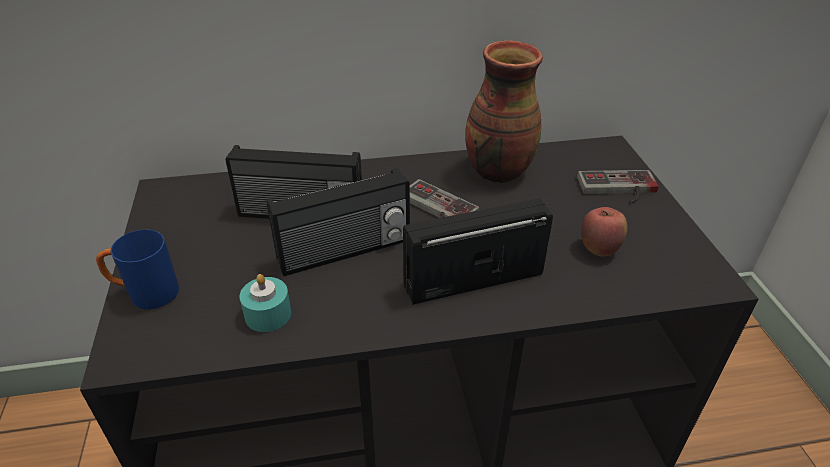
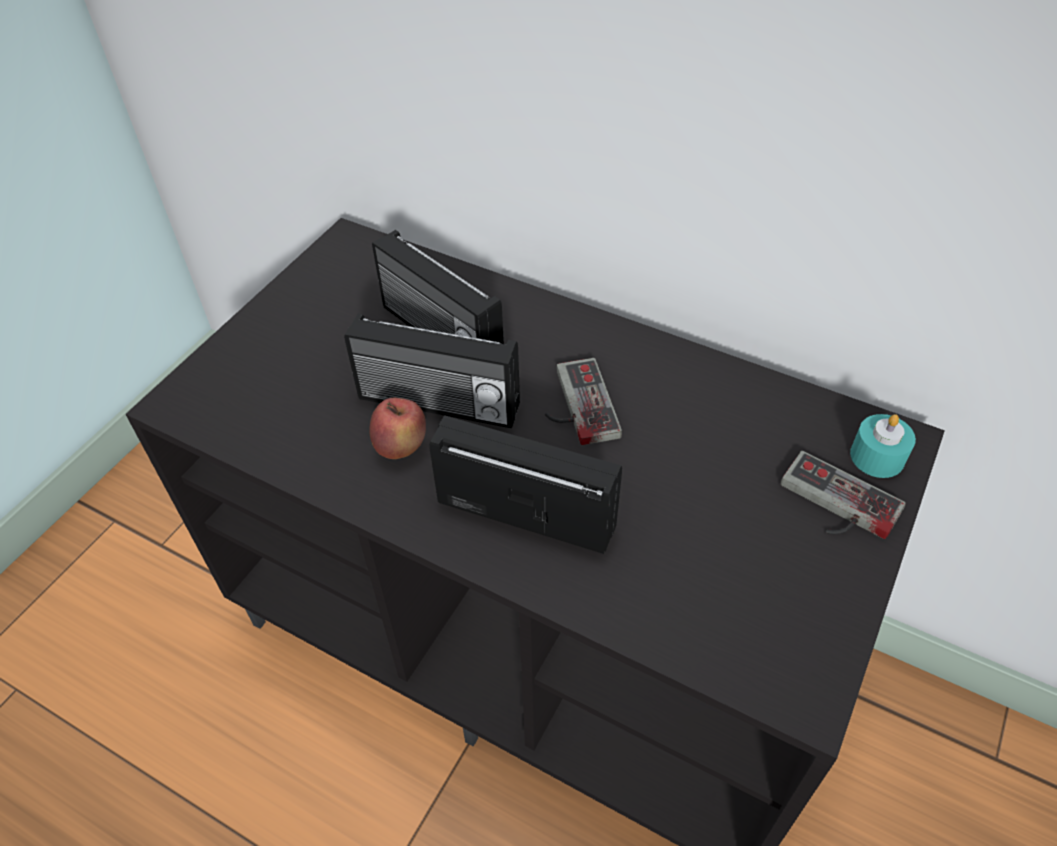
camera: 40 degrees right, 10 degrees up
blue mug [96,229,179,310] -> none
turquoise candle [239,274,291,332] -> turquoise candle moved to [850,414,916,478]
vase [465,41,543,183] -> none
apple [581,207,627,256] -> apple moved to [369,398,426,459]

